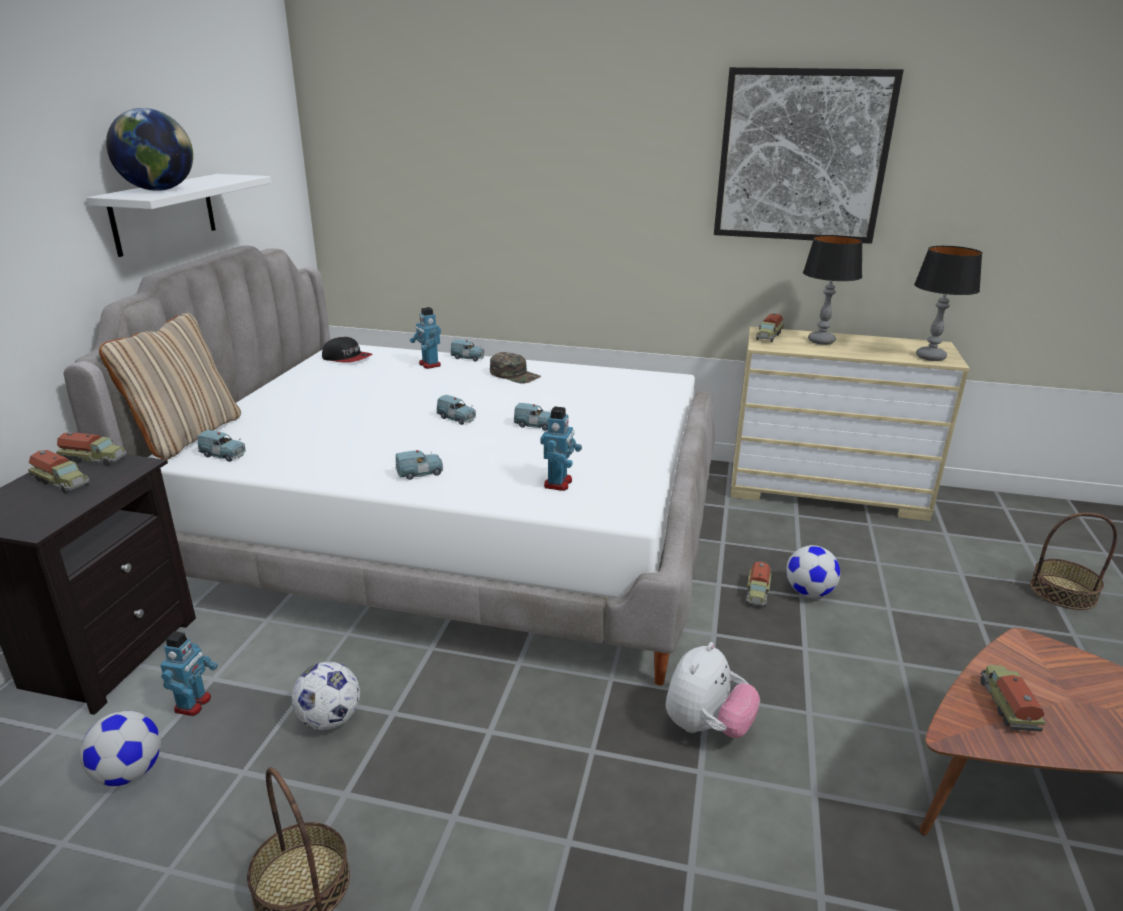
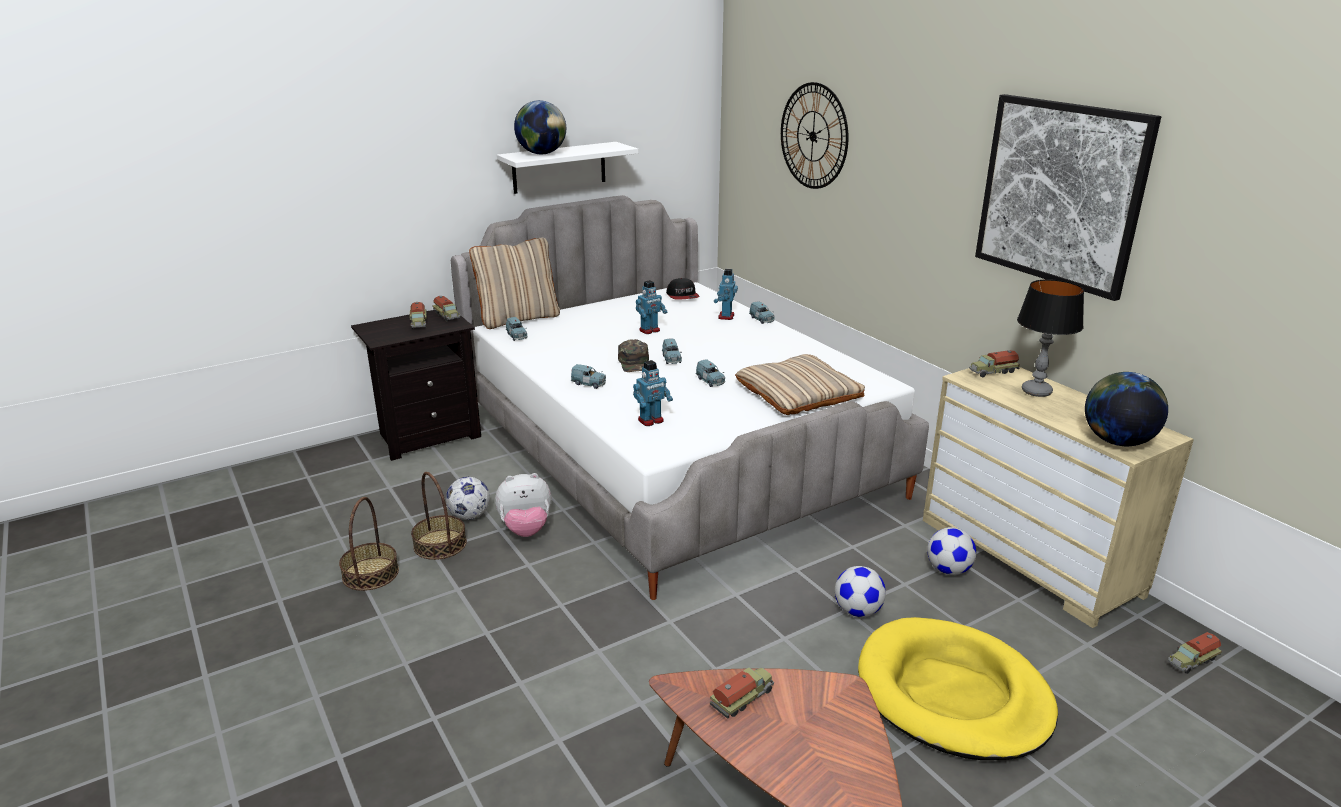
camera: 45 degrees right, 0 degrees up
football [80,711,161,786] -> football moved to [927,527,976,575]
toy robot [161,631,218,716] -> toy robot moved to [636,280,667,334]
green cap [490,352,541,384] -> green cap moved to [618,339,649,372]
plush toy [665,642,760,738] -> plush toy moved to [495,473,552,537]
toy truck [746,562,772,607] -> toy truck moved to [1168,632,1222,674]
table lamp [914,246,982,361] -> globe [1085,372,1168,446]
basket [1030,512,1117,610] -> basket moved to [411,472,467,560]
none -> beige pillow [735,354,865,415]
none -> wall clock [781,82,848,189]
none -> yellow dog bed [858,617,1058,760]

